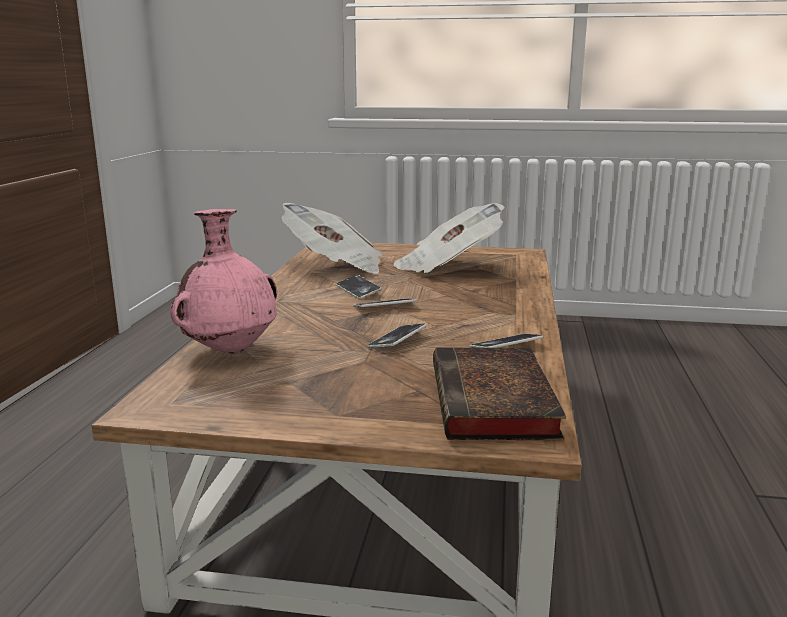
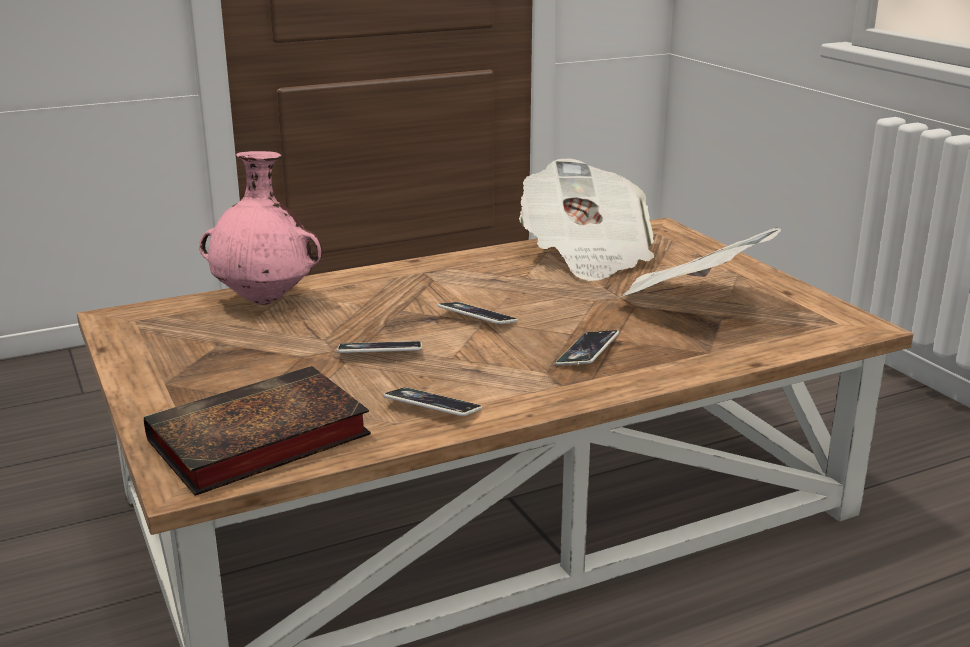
camera: 55 degrees right, 5 degrees up
phone [336,275,381,299] -> phone moved to [556,330,619,366]

